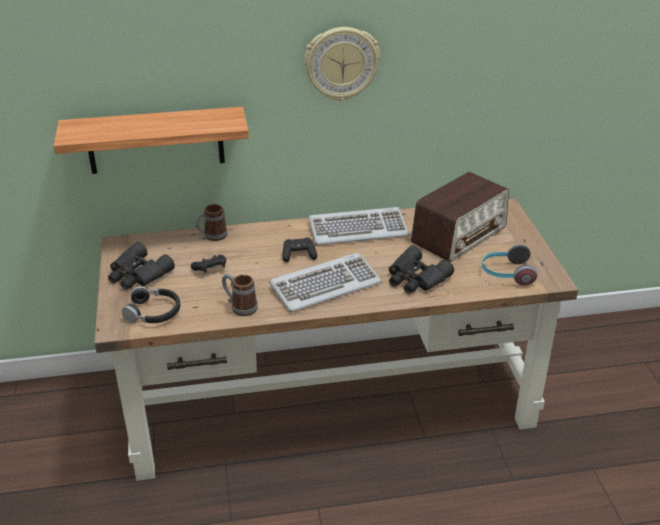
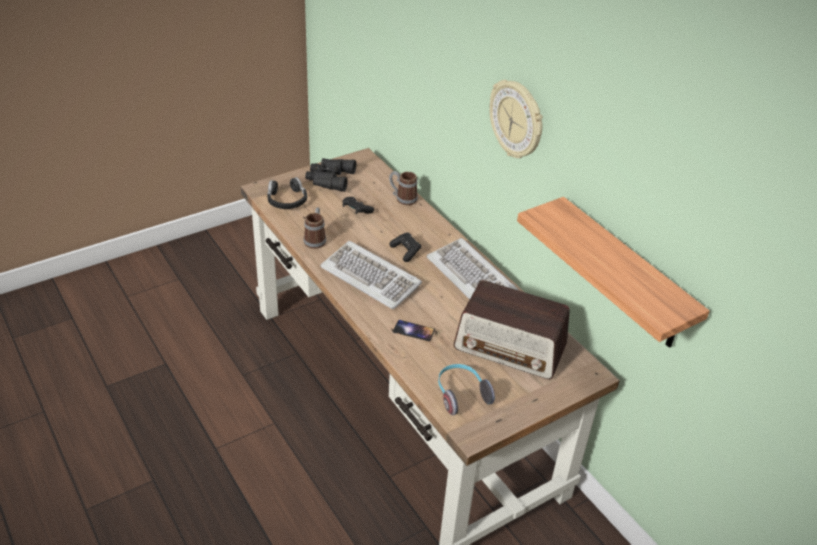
camera: 65 degrees right, 5 degrees up
shelf [54,107,249,174] -> shelf moved to [517,197,710,348]
black binoculars [389,245,454,294] -> phone [393,320,435,341]

